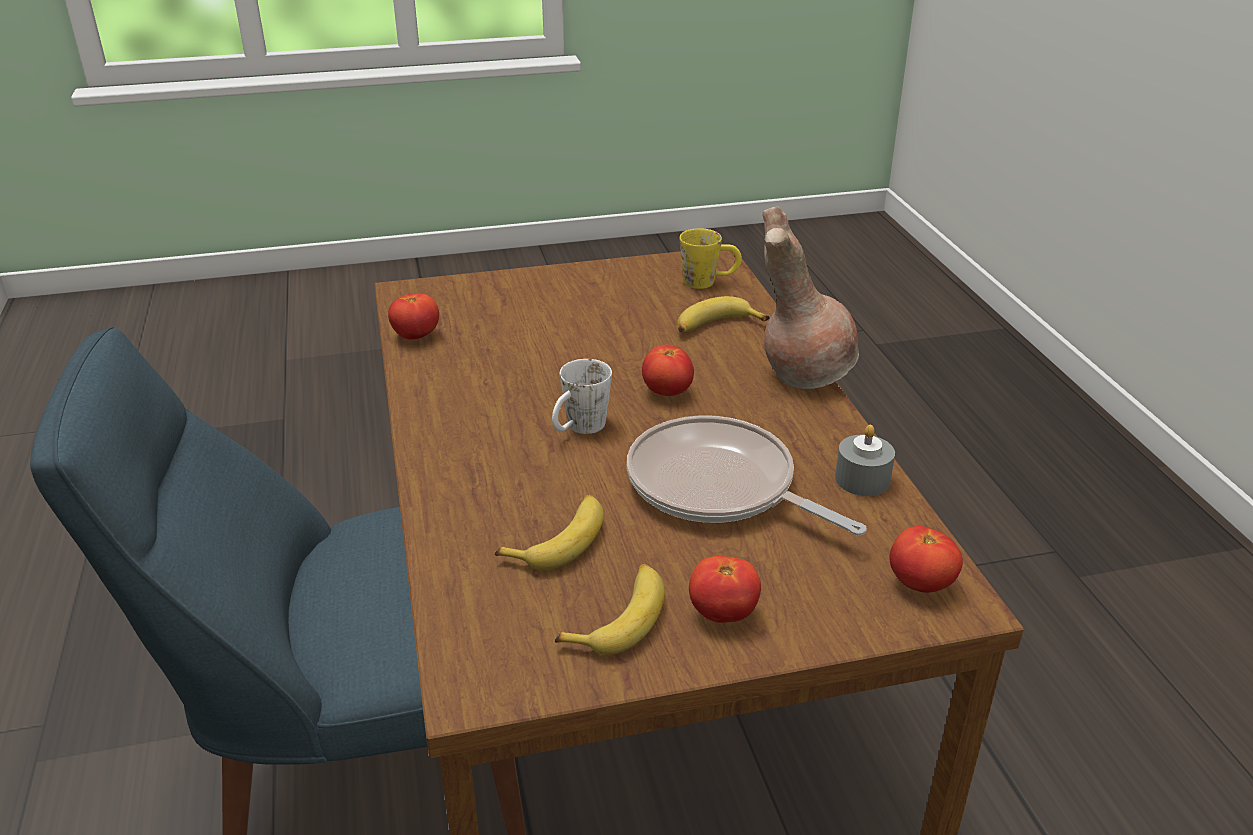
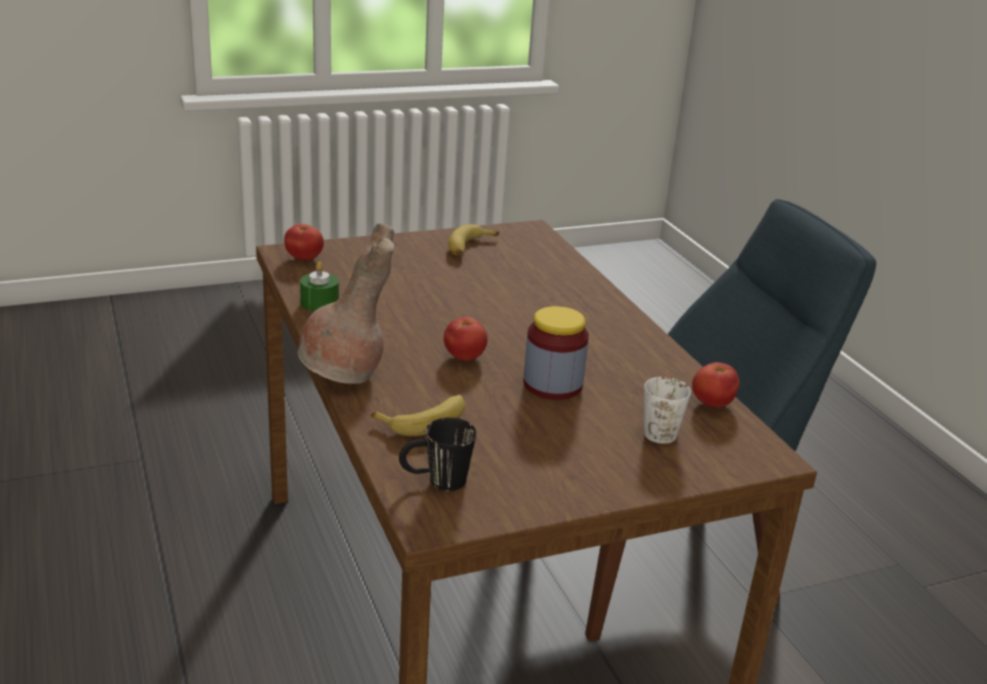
camera: 170 degrees right, 5 degrees down
banana [495,494,604,570] -> none
white mug [552,359,612,434] -> white mug moved to [644,377,691,444]
frying pan [627,416,867,536] -> none
yellow mug [680,228,742,289] -> black mug [399,417,476,491]
tomato [689,556,761,623] -> none
grey candle [835,425,895,496] -> green candle [300,261,339,311]
none -> jar [523,306,589,400]

